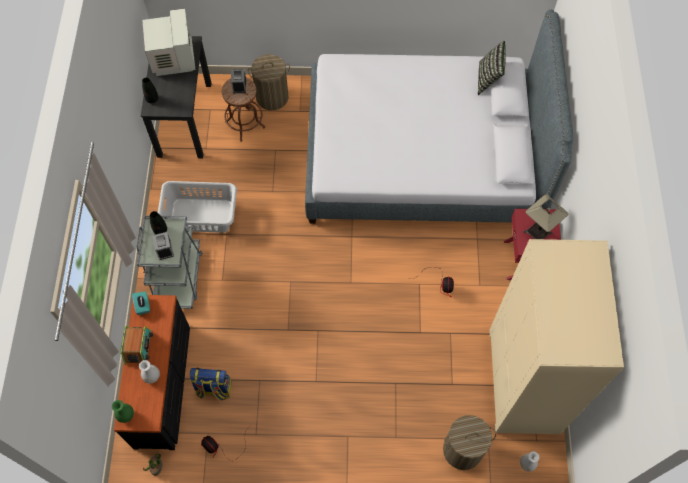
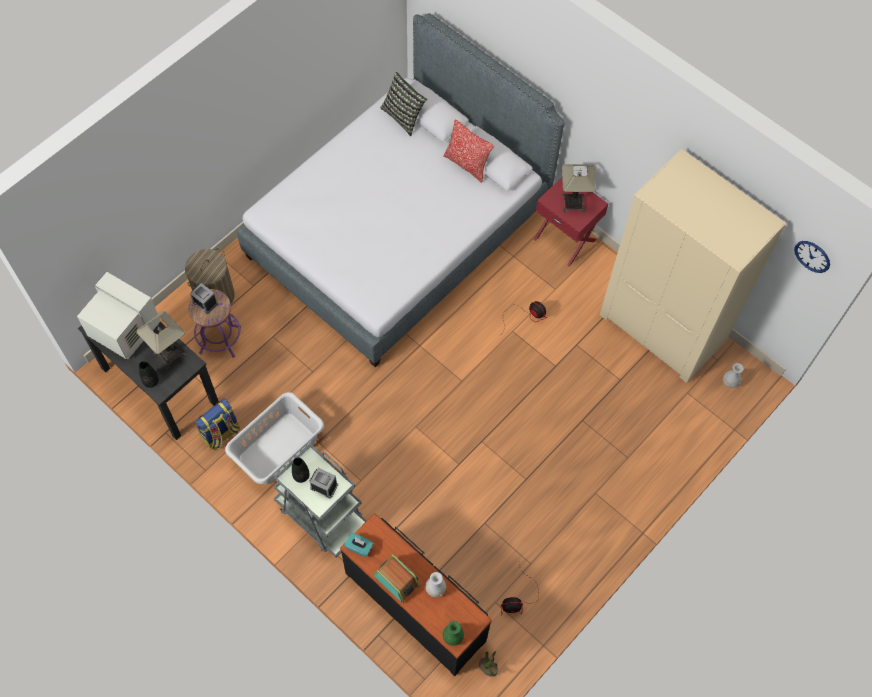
camera: 50 degrees left, 0 degrees up
backpack [190,368,231,401] -> backpack moved to [195,398,240,450]
brown stool [222,78,265,142] -> purple stool [188,289,241,358]
laundry basket [443,415,496,470] -> none
none -> table lamp [136,311,187,369]
none -> pillow [444,119,494,183]
none -> wall clock [794,241,830,273]

